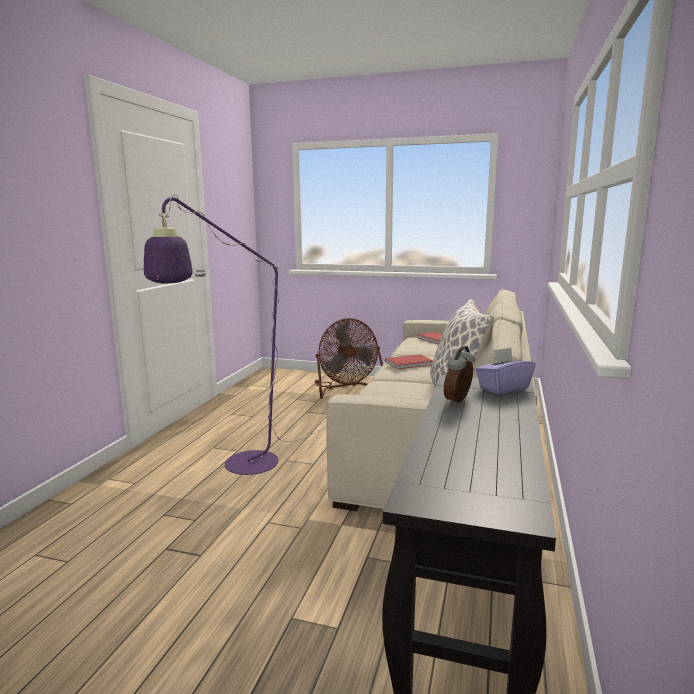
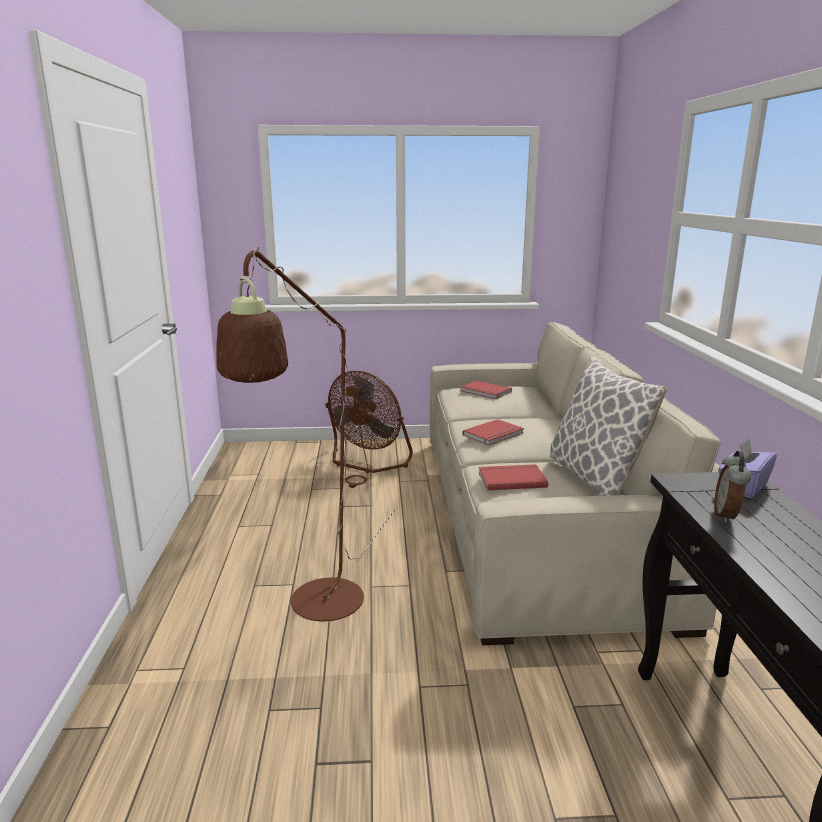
camera: 20 degrees left, 5 degrees up
purple floor lamp [144,194,325,475] -> brown floor lamp [216,246,395,621]
brown fan [315,318,383,399] -> brown fan turned 105 degrees counterclockwise [325,371,413,488]
none -> red book [479,464,548,490]

